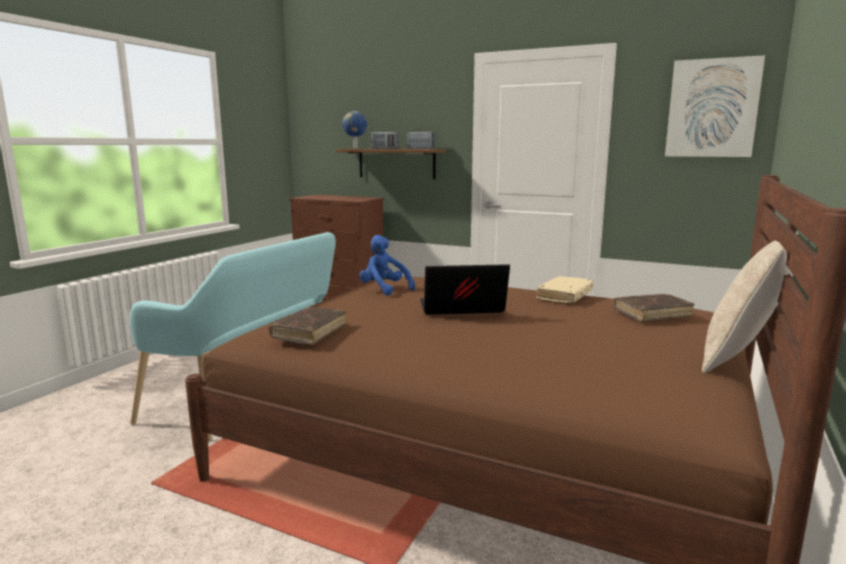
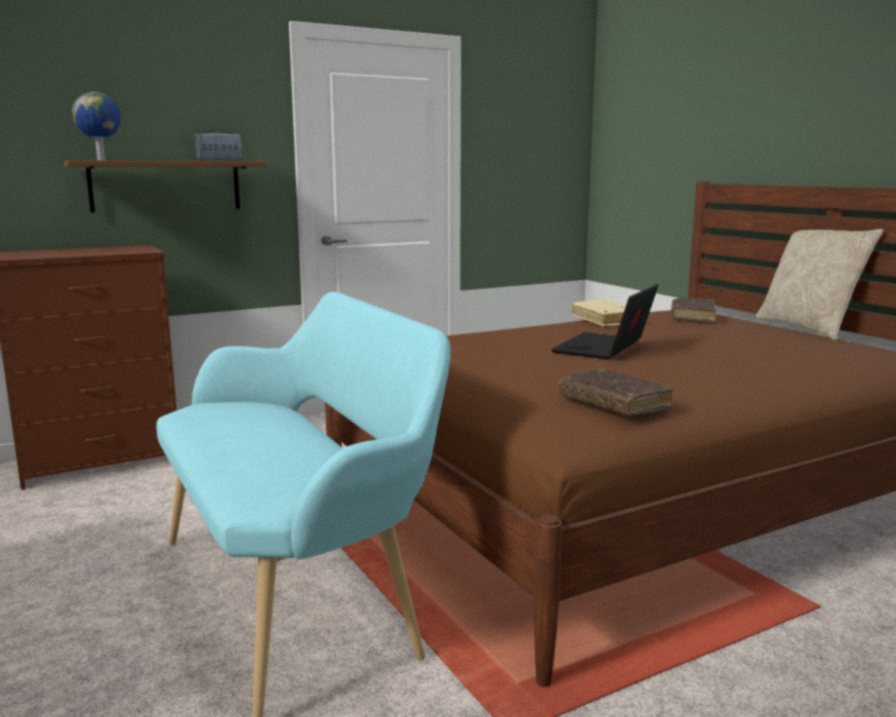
camera: 55 degrees left, 0 degrees up
blue plush toy [359,235,415,295] -> none
radio [371,130,399,149] -> none
picture [665,55,765,157] -> none

